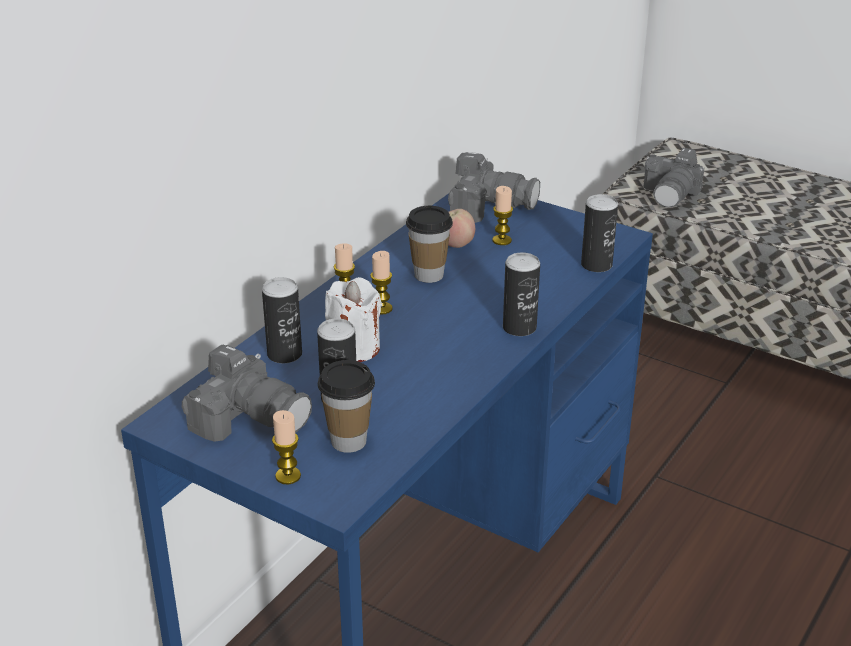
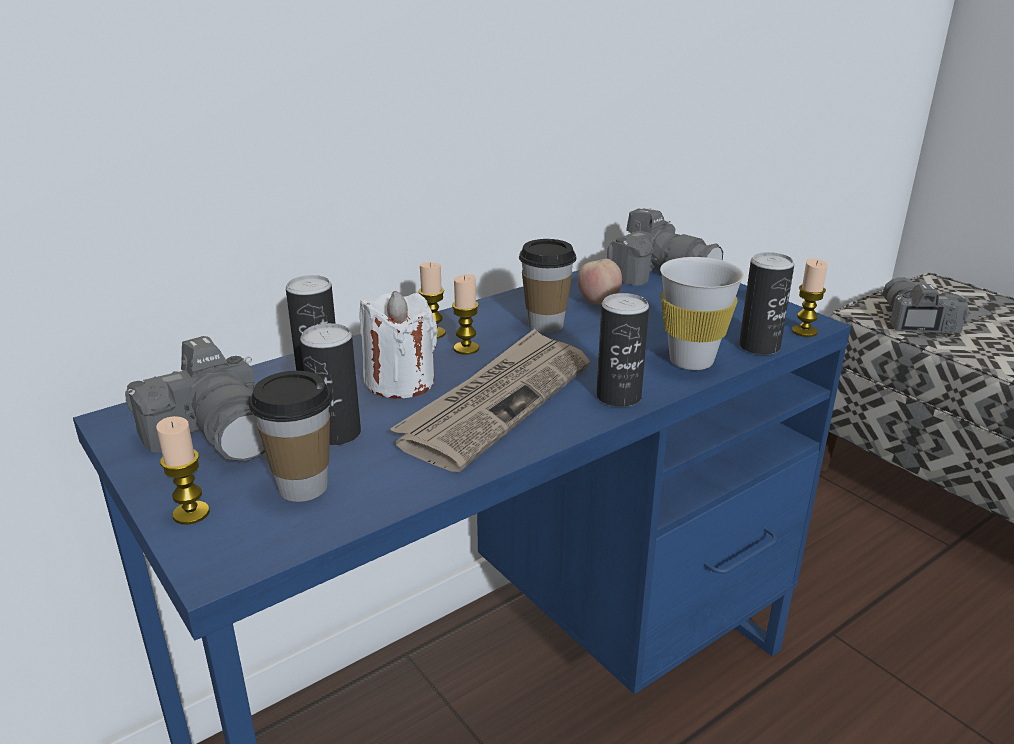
camera: 20 degrees right, 5 degrees down
candle [492,186,513,245] -> candle moved to [792,259,828,337]
camera [644,148,704,208] -> camera turned 135 degrees clockwise [883,277,969,333]
none -> newspaper [390,329,590,472]
none -> white cup [660,257,744,370]

